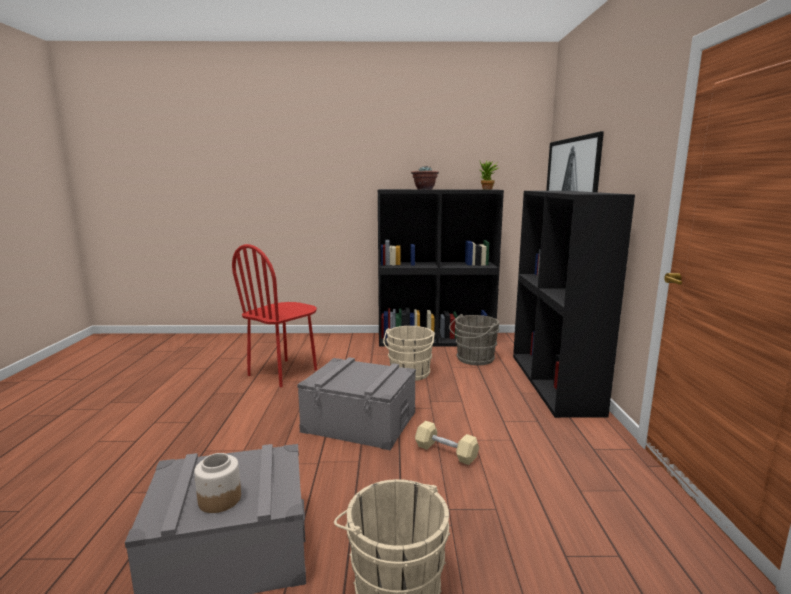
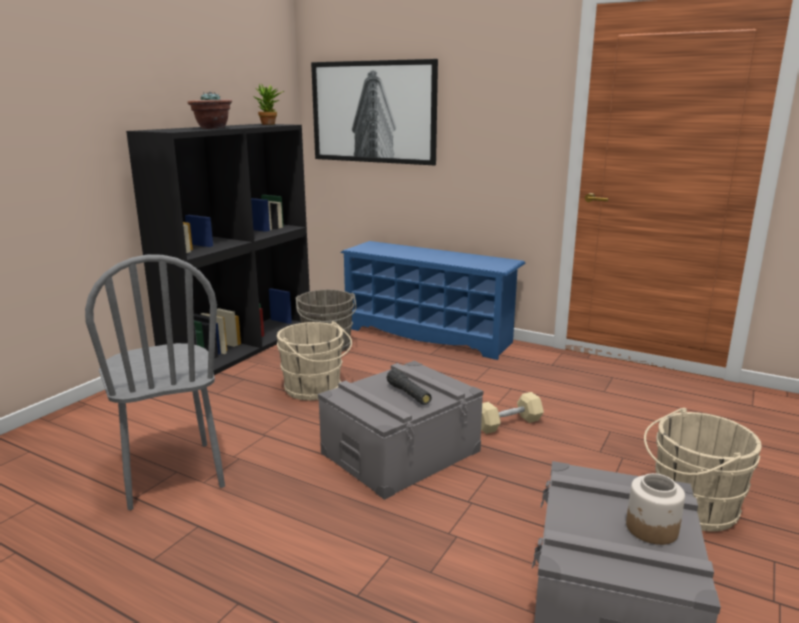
camera: 60 degrees left, 5 degrees up
red chair [232,244,317,387] -> grey chair [85,255,225,510]
black bookcase [513,191,635,418] -> blue shoe rack [341,241,526,360]
none -> black flashlight [387,369,432,405]

